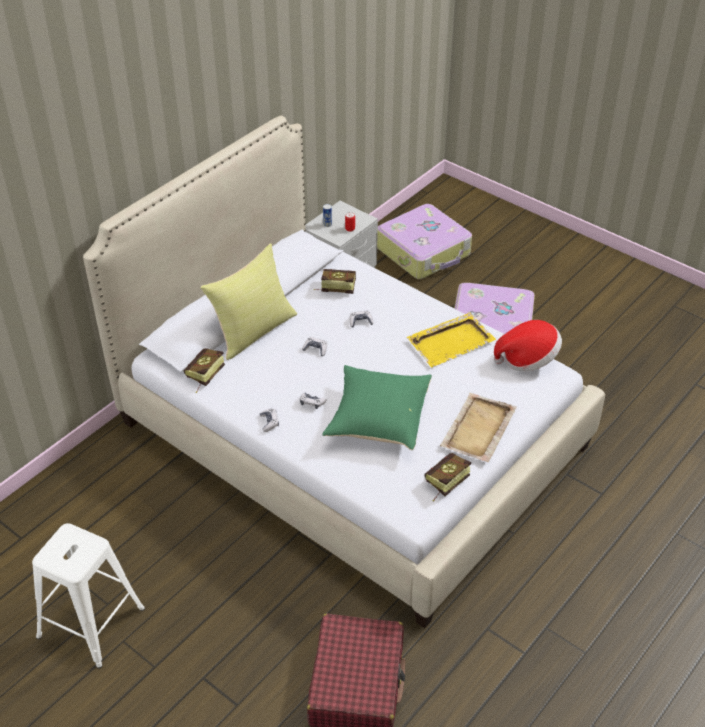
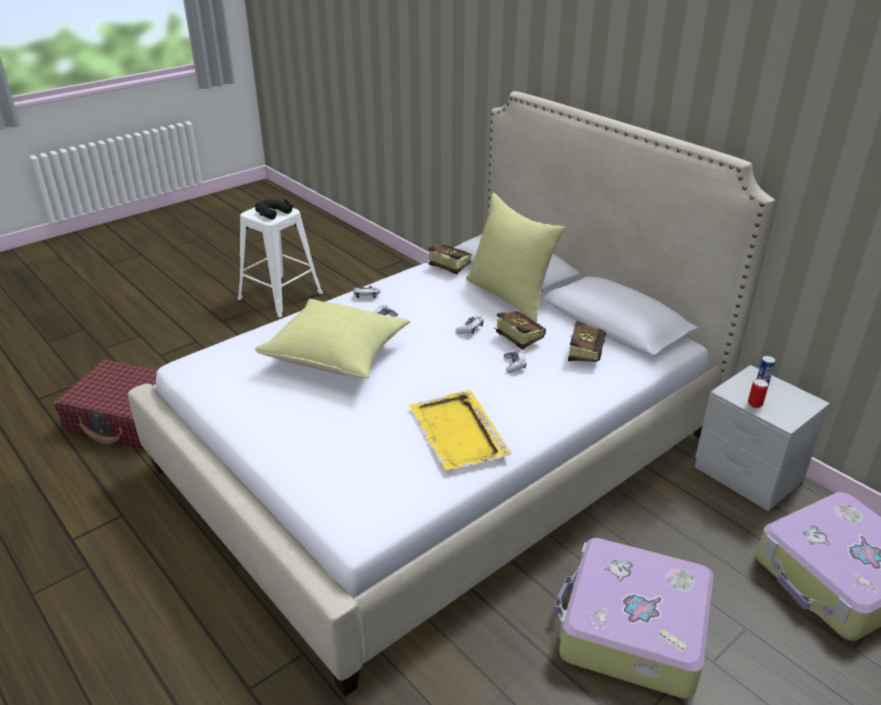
camera: 100 degrees right, 10 degrees down
green pillow [322,365,432,450] -> yellow pillow [255,299,410,379]
book [425,453,471,502] -> book moved to [494,311,546,350]
beige tray [440,393,517,462] -> none
hat [494,320,562,371] -> none
none -> black binoculars [255,199,293,220]

